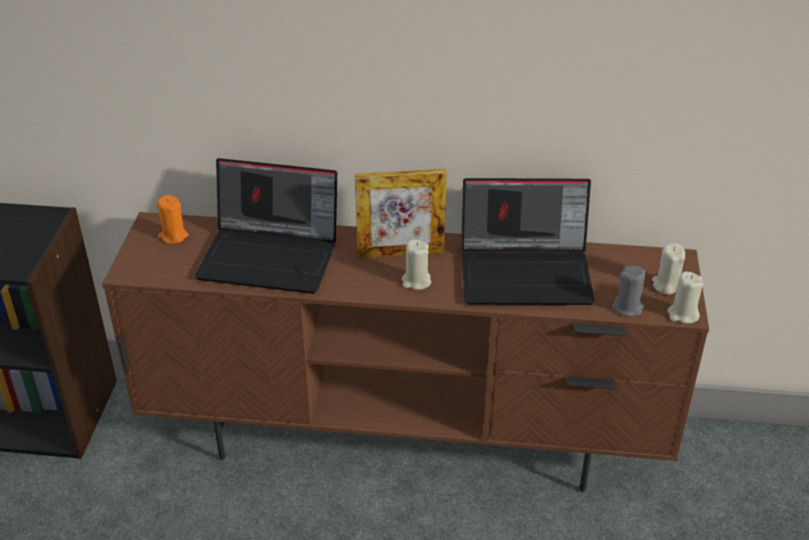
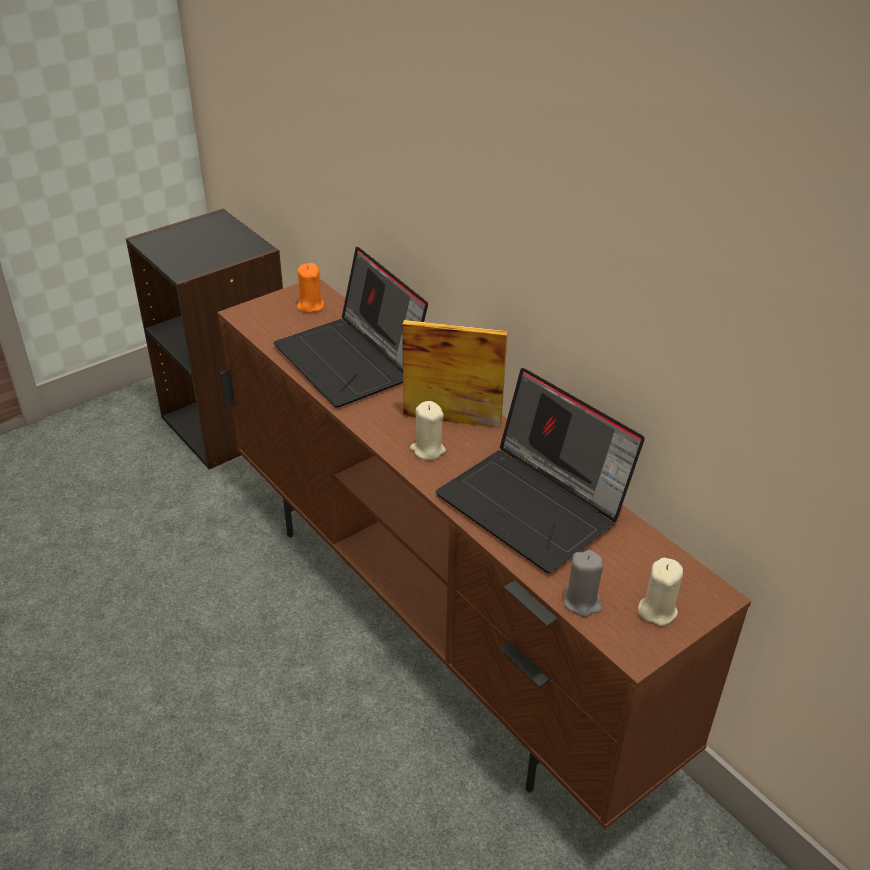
camera: 45 degrees right, 0 degrees up
picture frame [355,169,446,258] -> picture frame turned 150 degrees clockwise [402,320,508,428]
beige candle [667,272,703,324] -> none

